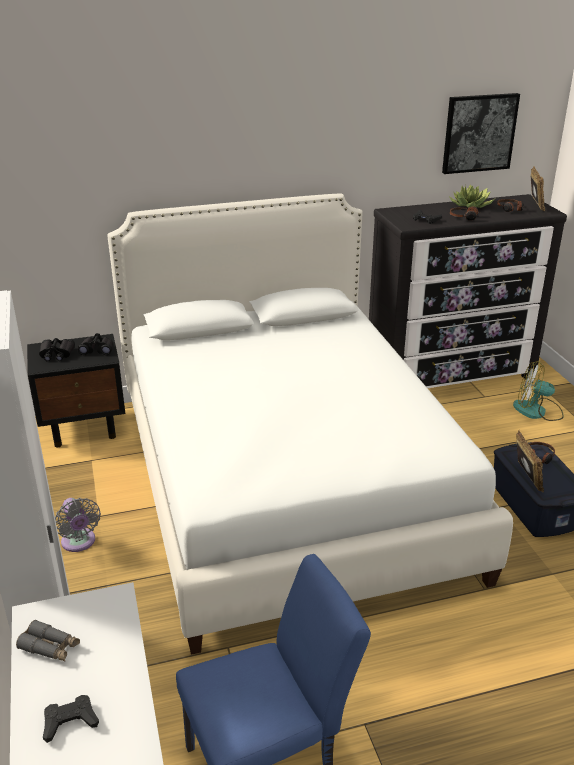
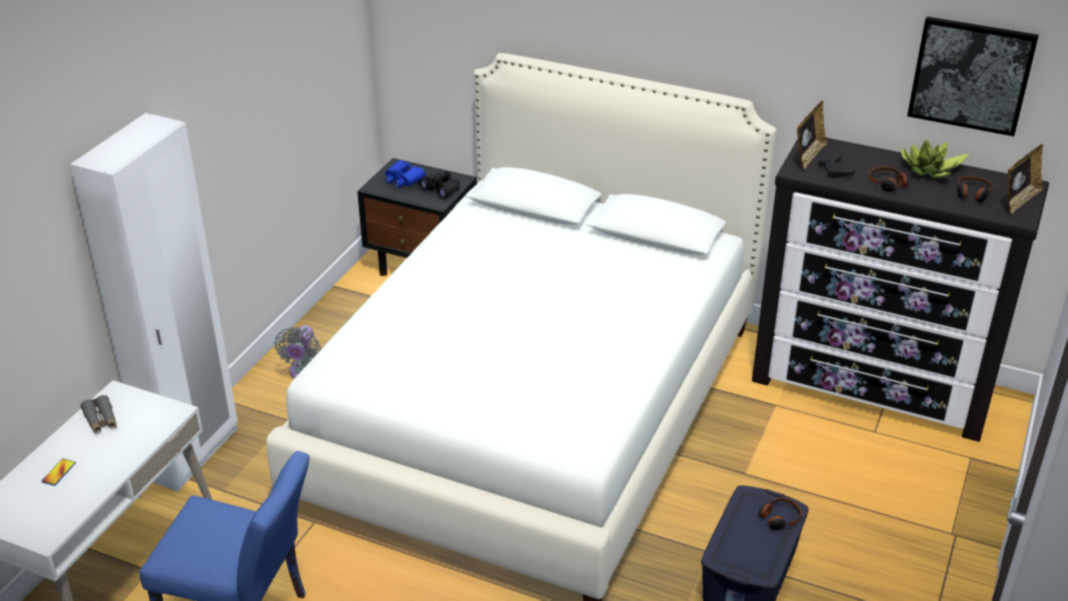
camera: 40 degrees right, 5 degrees up
black binoculars [39,338,75,361] -> blue binoculars [385,160,425,188]
black game controller [43,695,99,743] -> phone [41,459,76,486]
fan [513,361,564,421] -> none
picture frame [516,430,544,492] -> picture frame moved to [797,101,827,169]

